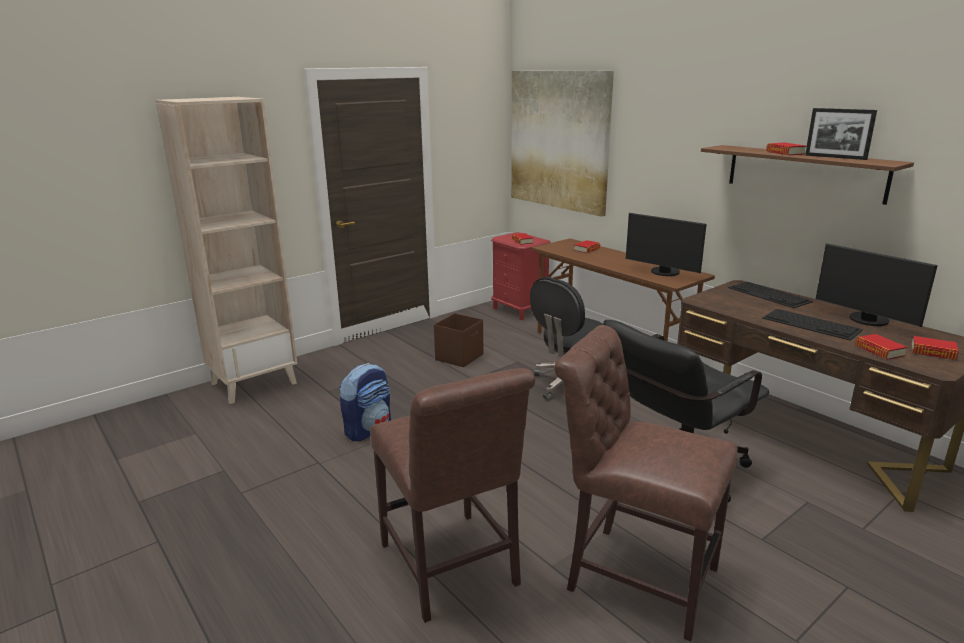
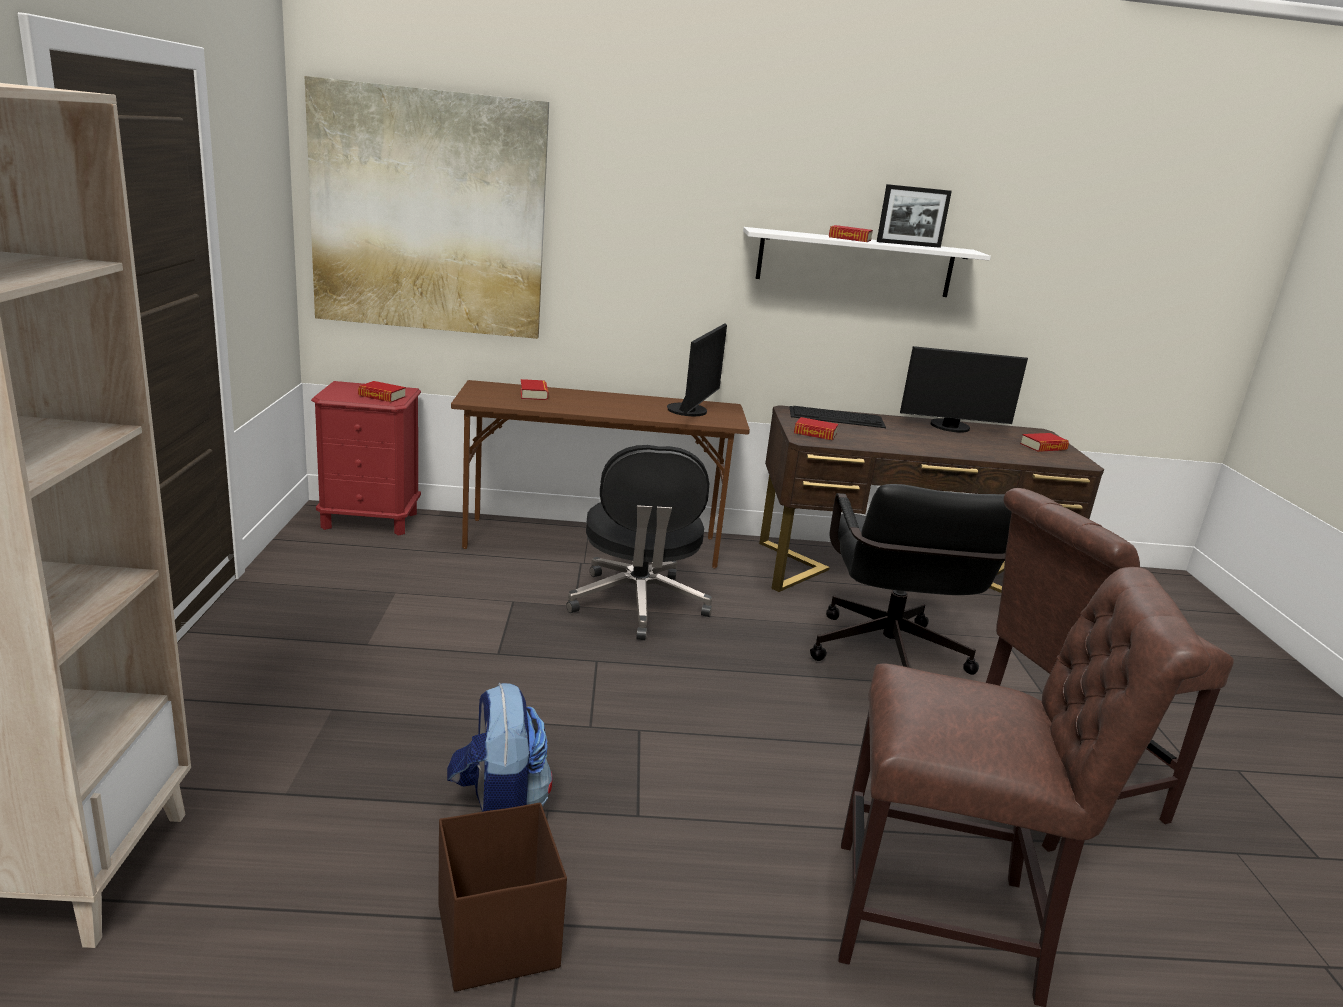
camera: 55 degrees left, 0 degrees up
brown storage box [434,313,483,367] -> brown storage box moved to [438,802,567,992]
monitor [626,213,707,276] -> monitor turned 60 degrees counterclockwise [667,323,727,416]
brown shelf [701,145,914,205] -> white shelf [743,227,991,297]
keyboard [762,309,863,341] -> none
book [855,334,907,360] -> book moved to [794,417,838,440]

